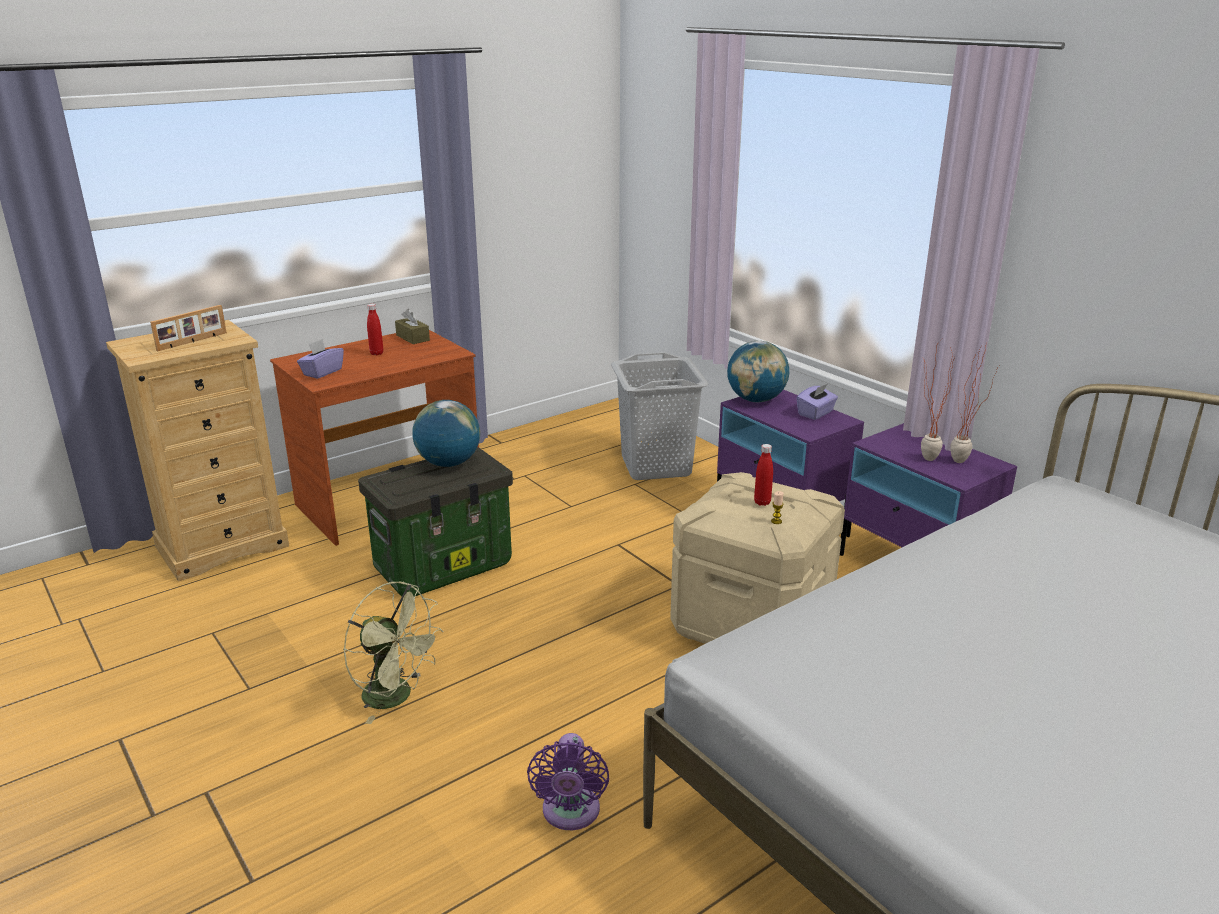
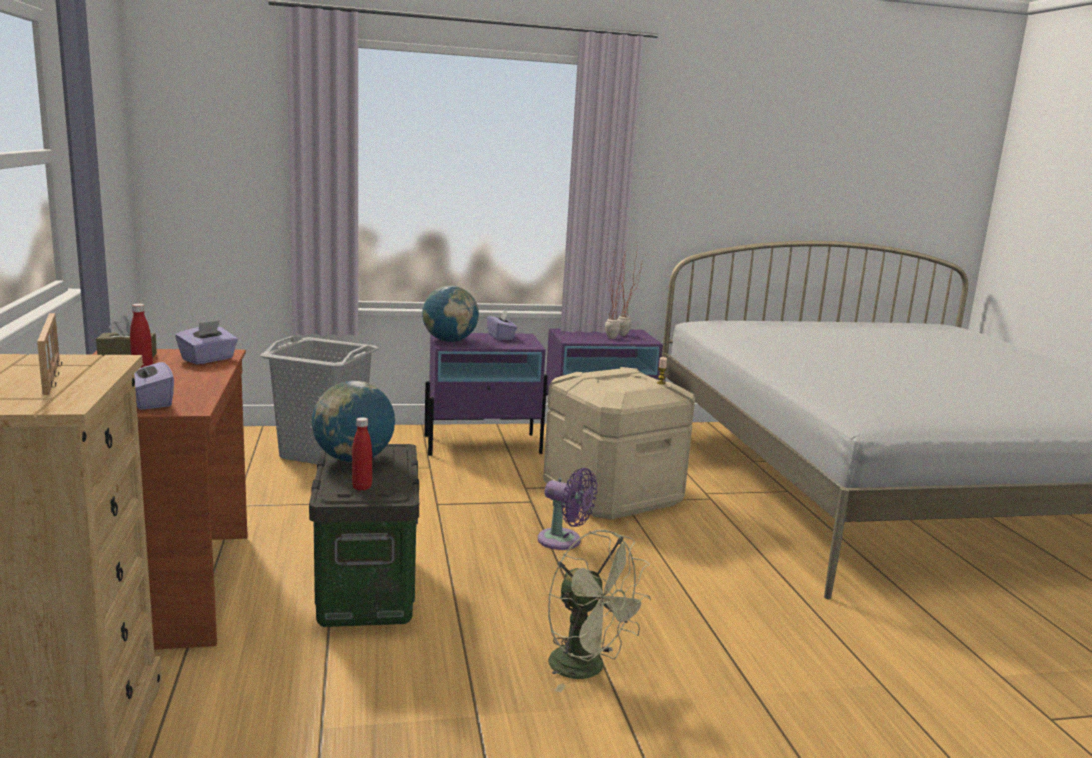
camera: 65 degrees left, 10 degrees down
green fan [343,582,444,724] -> green fan turned 75 degrees clockwise [548,530,651,692]
purple fan [527,733,609,830] -> purple fan moved to [538,468,597,550]
red bottle [754,444,773,506] -> red bottle moved to [352,417,372,491]
none -> purple tissue box [175,320,238,364]

